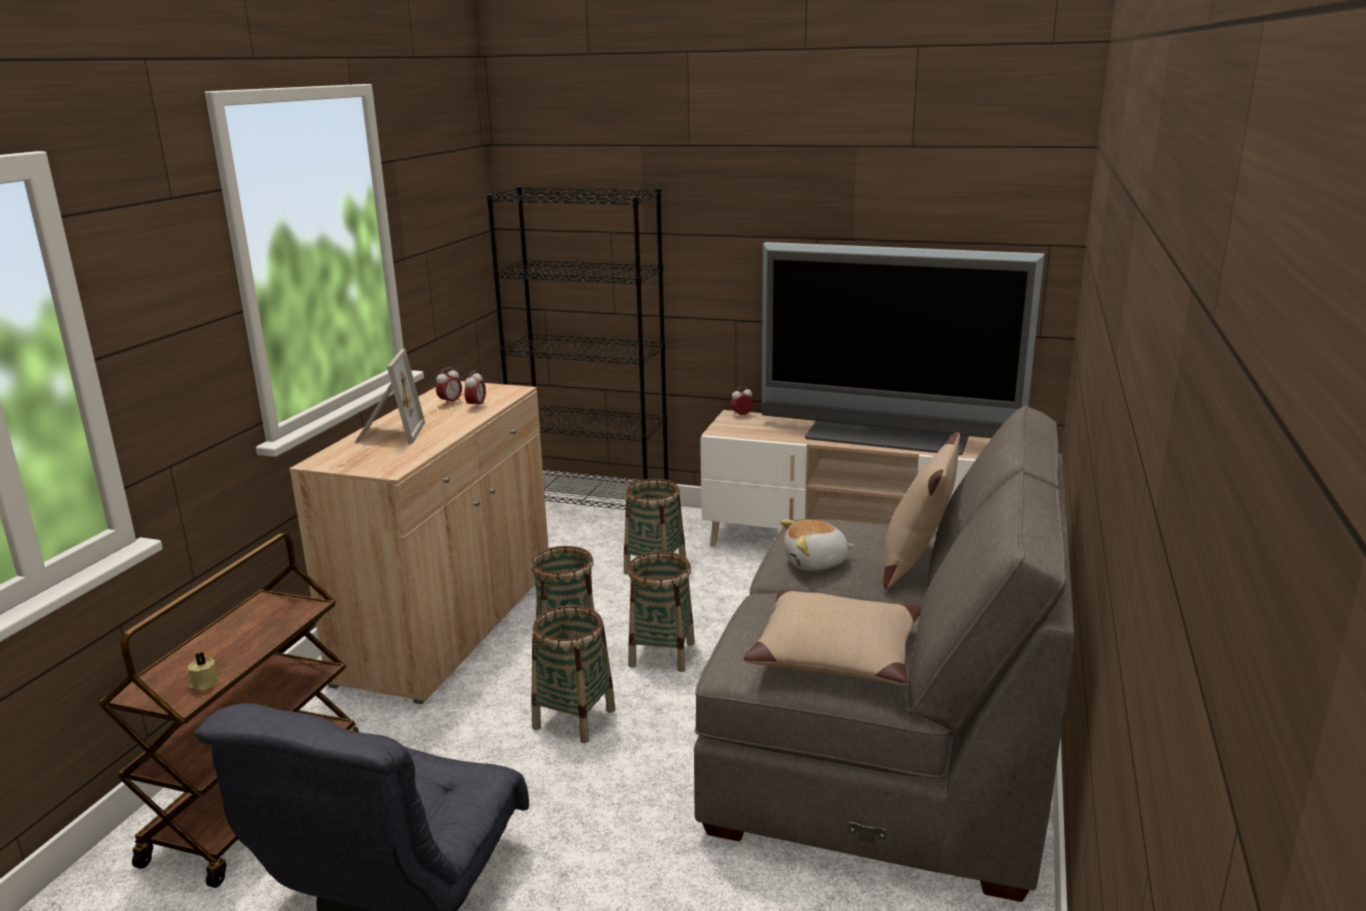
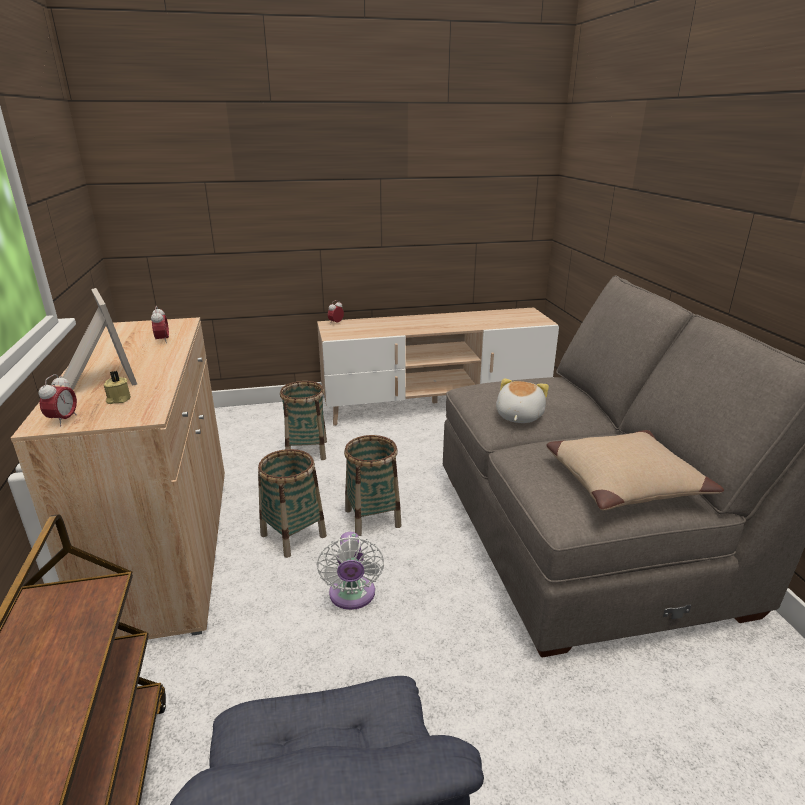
camera: 30 degrees left, 5 degrees up
beige candle [187,652,220,691] -> beige candle moved to [104,371,131,404]
alarm clock [436,367,462,406] -> alarm clock moved to [39,374,77,426]
black bookcase [487,186,668,510] -> none
basket [531,605,615,743] -> white fan [317,532,384,610]
television [762,242,1045,455] -> none
plush toy [780,519,855,571] -> plush toy turned 150 degrees clockwise [496,378,549,423]
beige pillow [883,432,960,589] -> none

